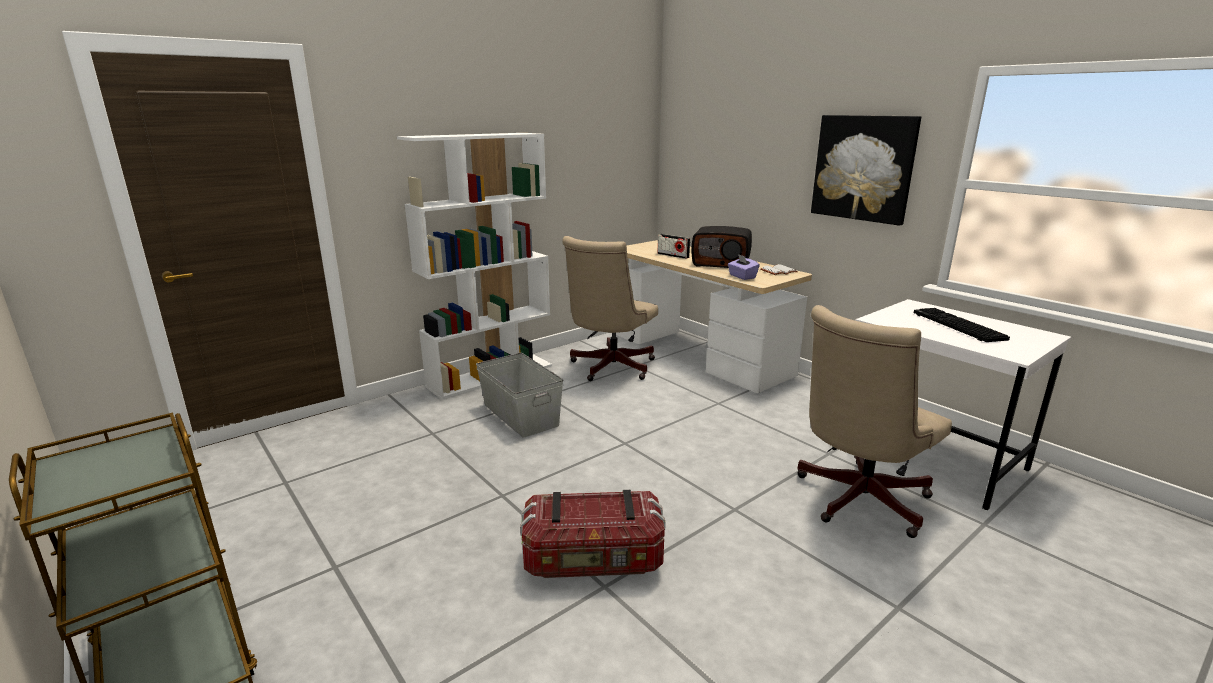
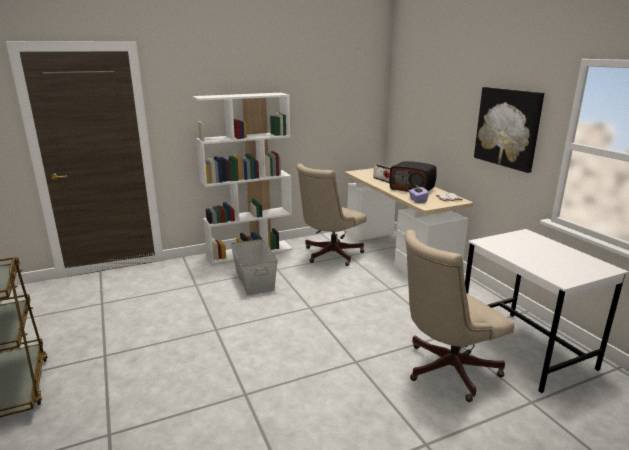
camera: 15 degrees right, 0 degrees up
storage box [520,490,666,578] -> none
keyboard [914,308,1010,342] -> none

